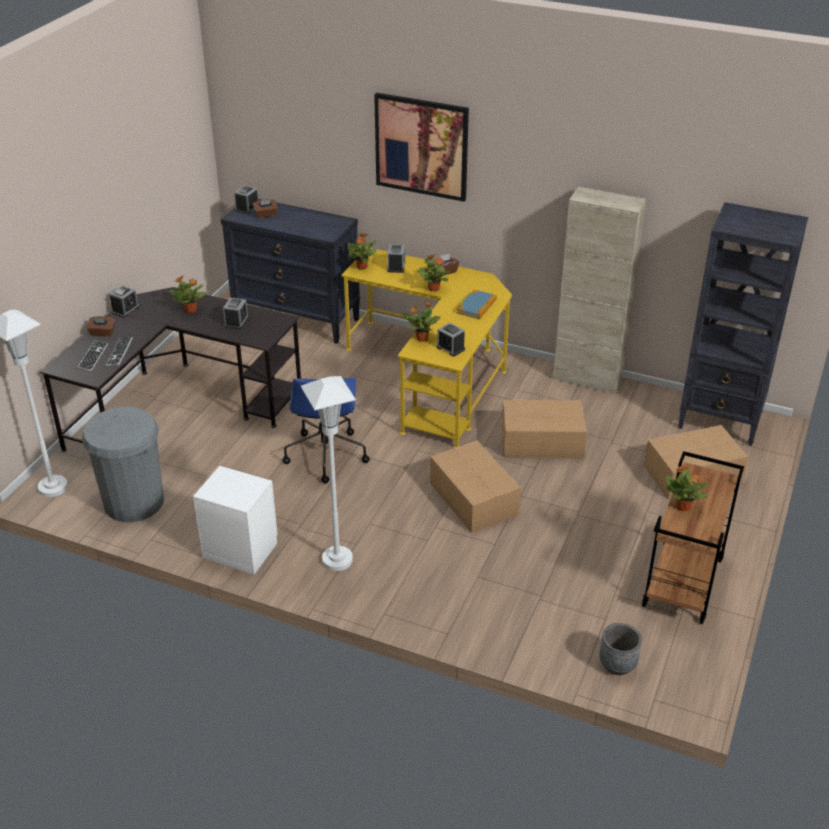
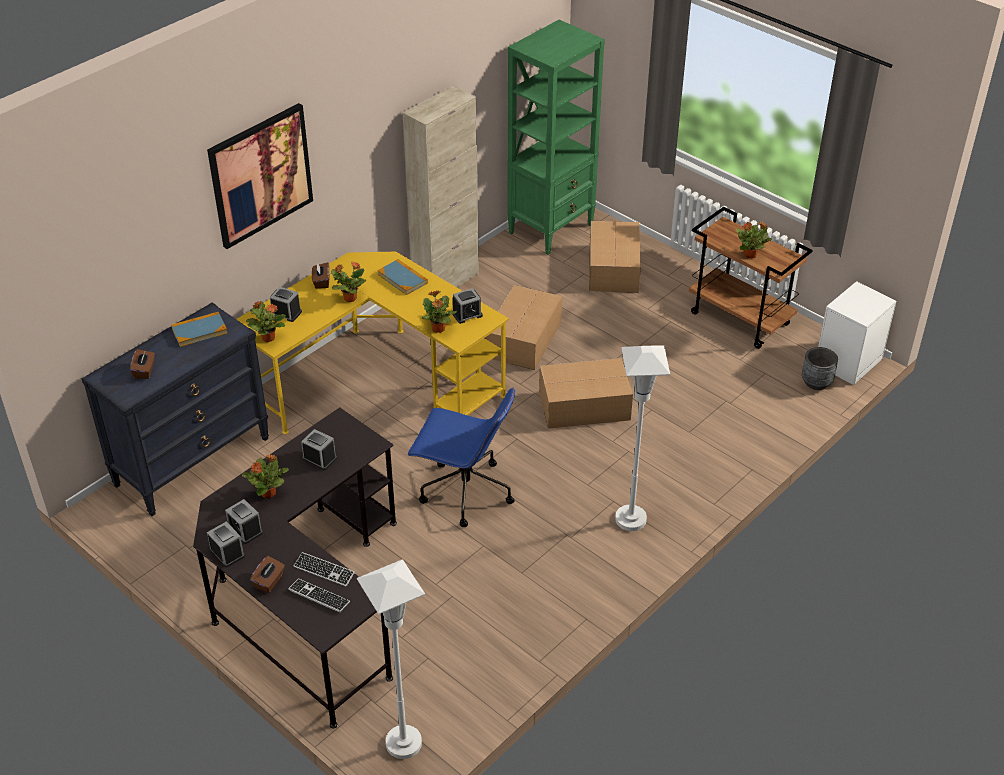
camera: 70 degrees left, 5 degrees up
grey trash can [82,407,164,522] -> none
white nightstand [193,466,278,574] -> white nightstand moved to [818,281,897,385]
alarm clock [234,185,258,214] -> alarm clock moved to [225,499,263,544]
black bookcase [678,202,808,446] -> green bookcase [507,20,605,255]
none -> book [171,312,228,347]

